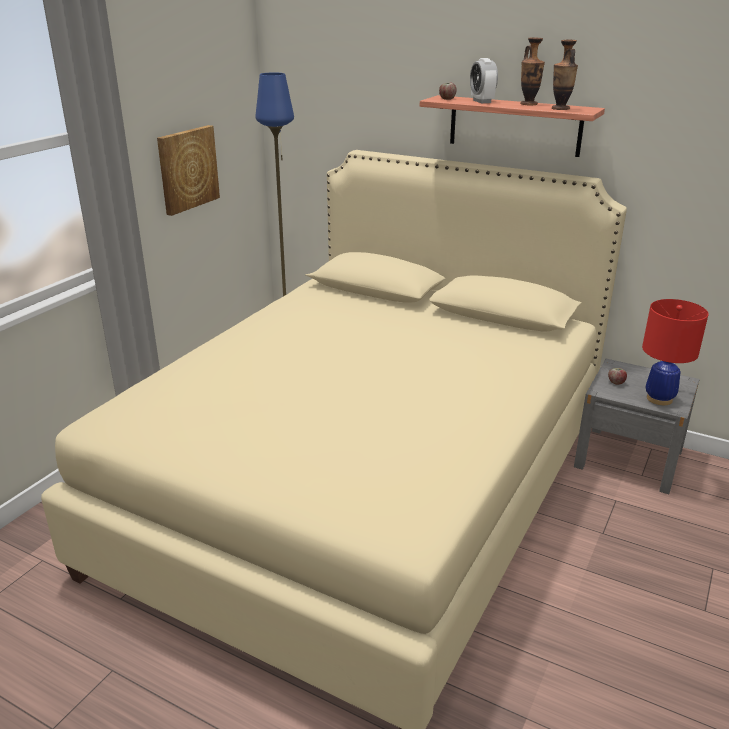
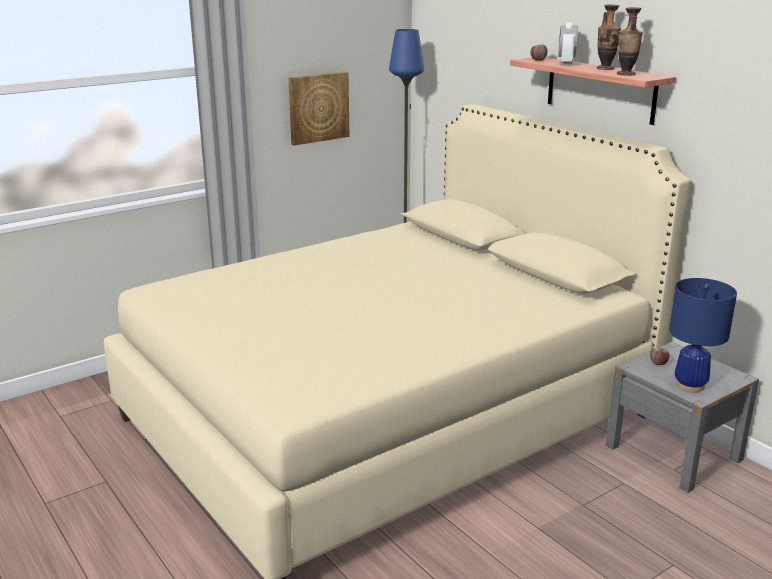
camera: 25 degrees right, 5 degrees down
red table lamp [642,299,708,405] -> blue table lamp [669,278,737,393]

